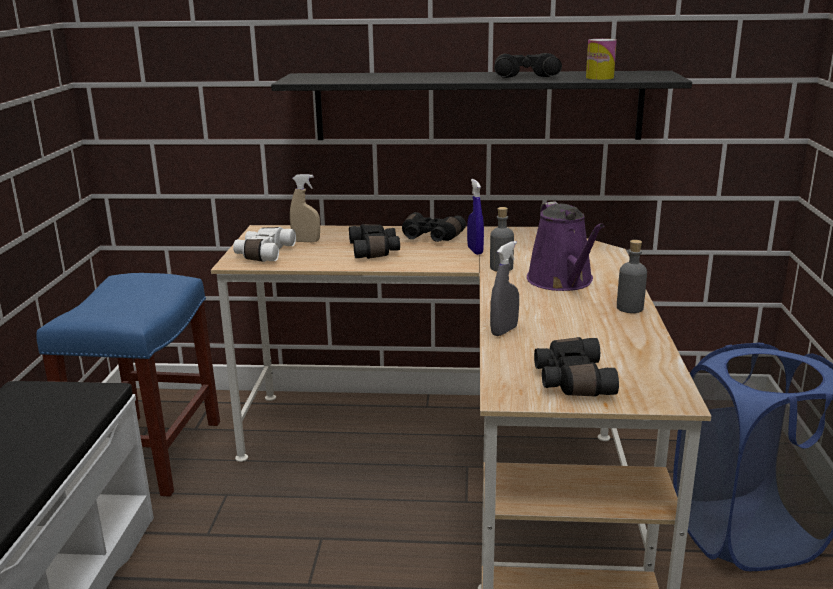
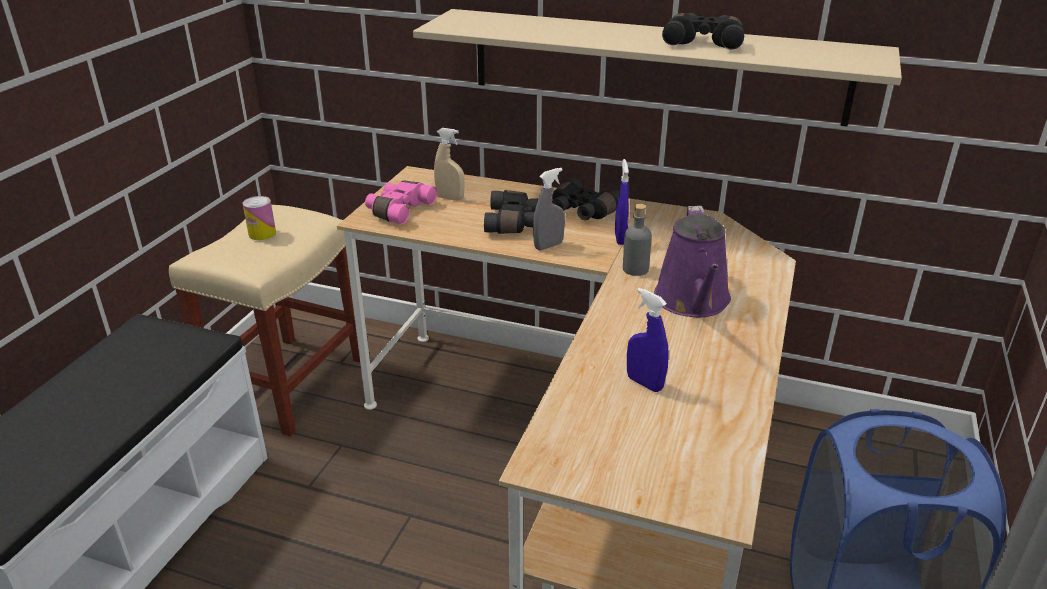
camera: 15 degrees right, 10 degrees up
blue stool [36,273,220,497] -> beige stool [169,205,360,437]
white binoculars [233,227,296,262] -> pink binoculars [365,180,437,224]
black shelf [271,71,692,140] -> beige shelf [413,9,902,126]
grey spray bottle [490,241,519,336] -> grey spray bottle moved to [533,168,565,250]
black binoculars [534,337,619,396] -> none
can [586,39,617,80] -> can moved to [242,196,276,240]
grey bottle [617,240,647,313] -> none
none -> blue spray bottle [627,288,669,392]

